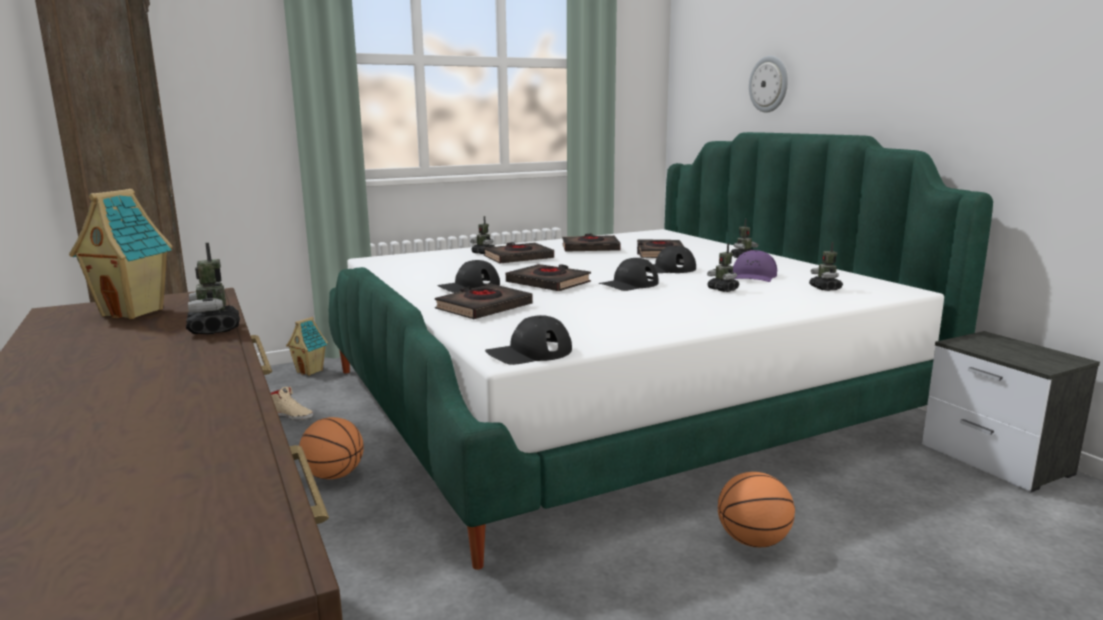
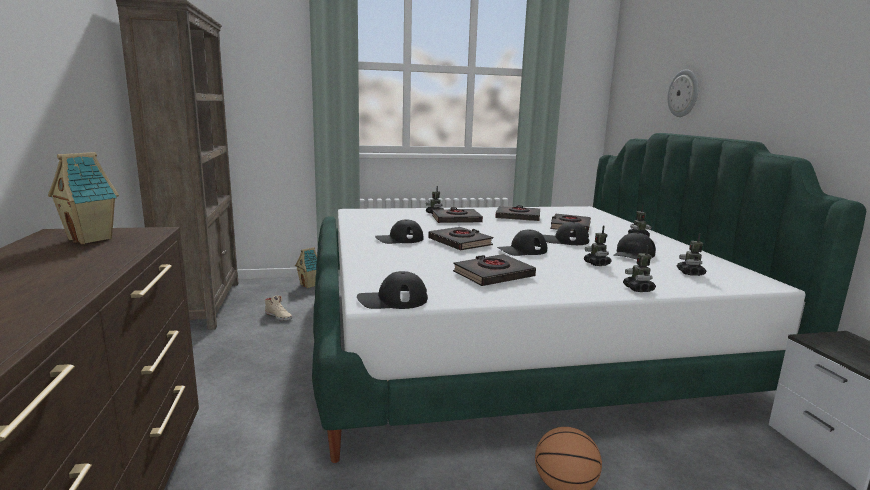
camera: 15 degrees right, 0 degrees up
toy robot [186,243,240,335] -> toy robot moved to [623,245,656,292]
basketball [299,417,364,479] -> none
black book [435,284,533,319] -> black book moved to [453,254,536,286]
purple cap [733,250,777,282] -> black cap [613,233,656,260]

